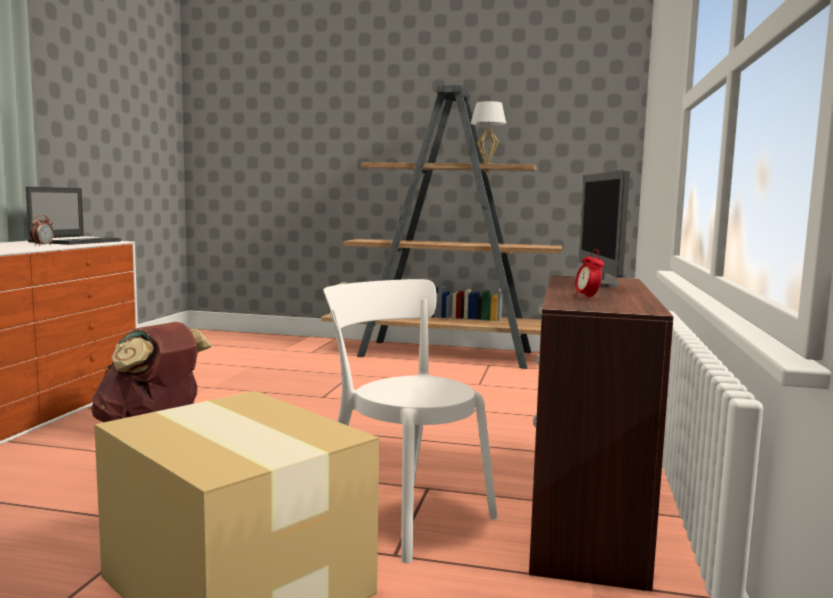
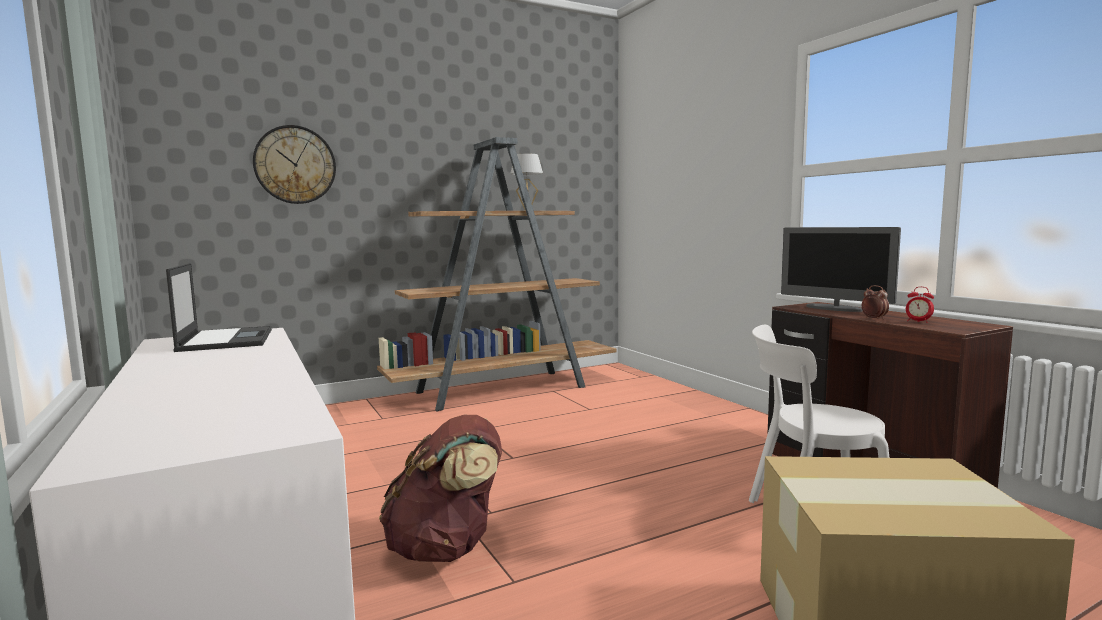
camera: 40 degrees left, 0 degrees up
alarm clock [30,215,54,246] -> alarm clock moved to [862,285,889,320]
none -> wall clock [253,125,336,204]

